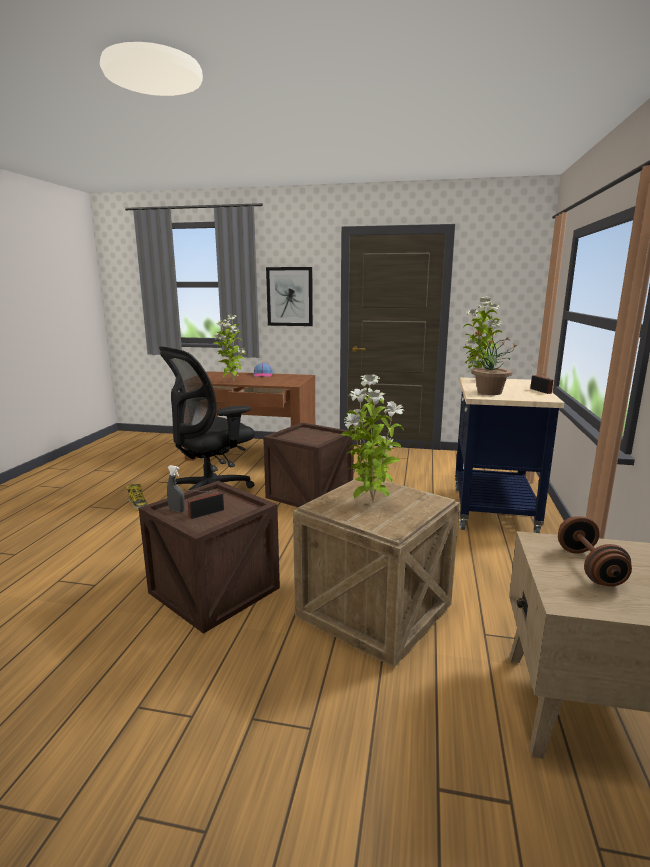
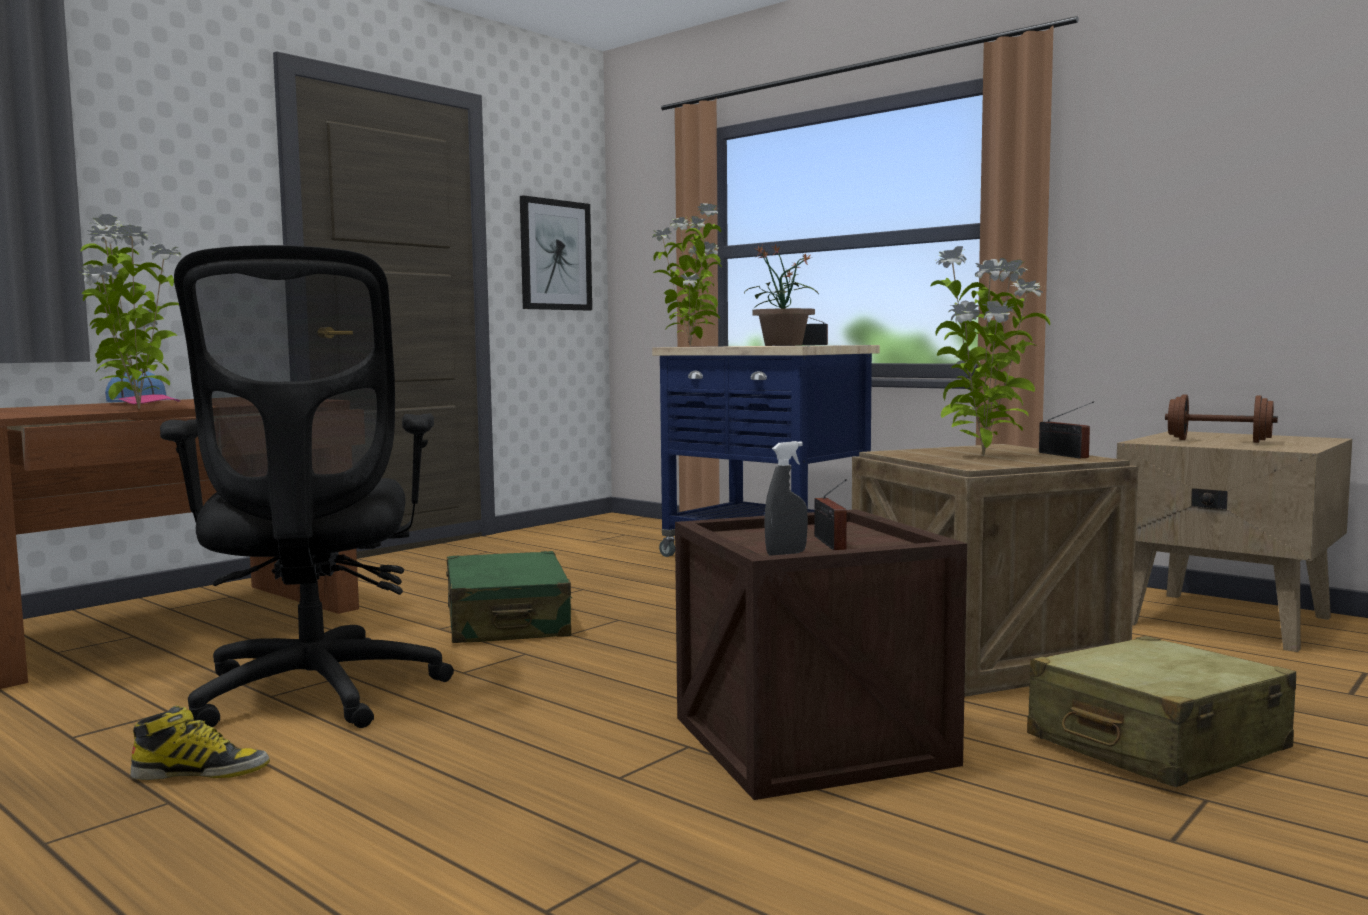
camera: 60 degrees left, 10 degrees down
crate [263,422,354,507] -> green suitcase [446,551,572,643]
picture [266,267,313,326] -> picture moved to [520,195,592,310]
none -> beige suitcase [1027,636,1296,787]
none -> radio [1039,401,1094,458]

